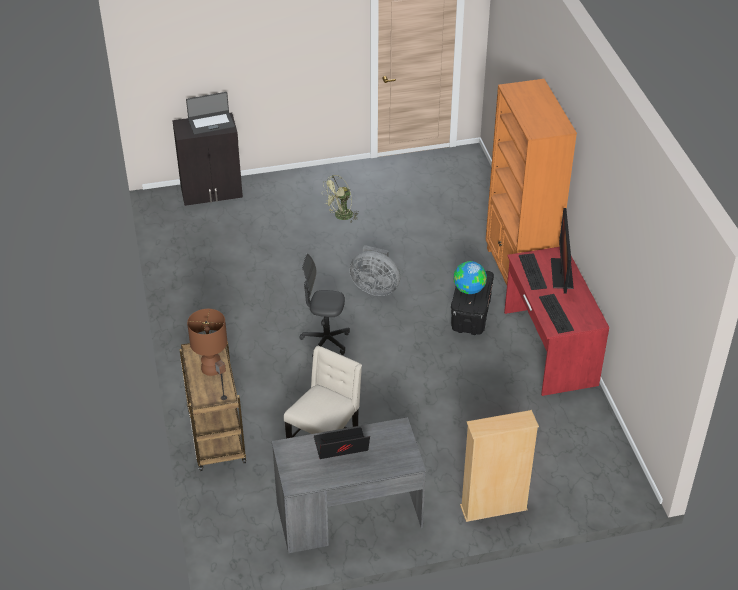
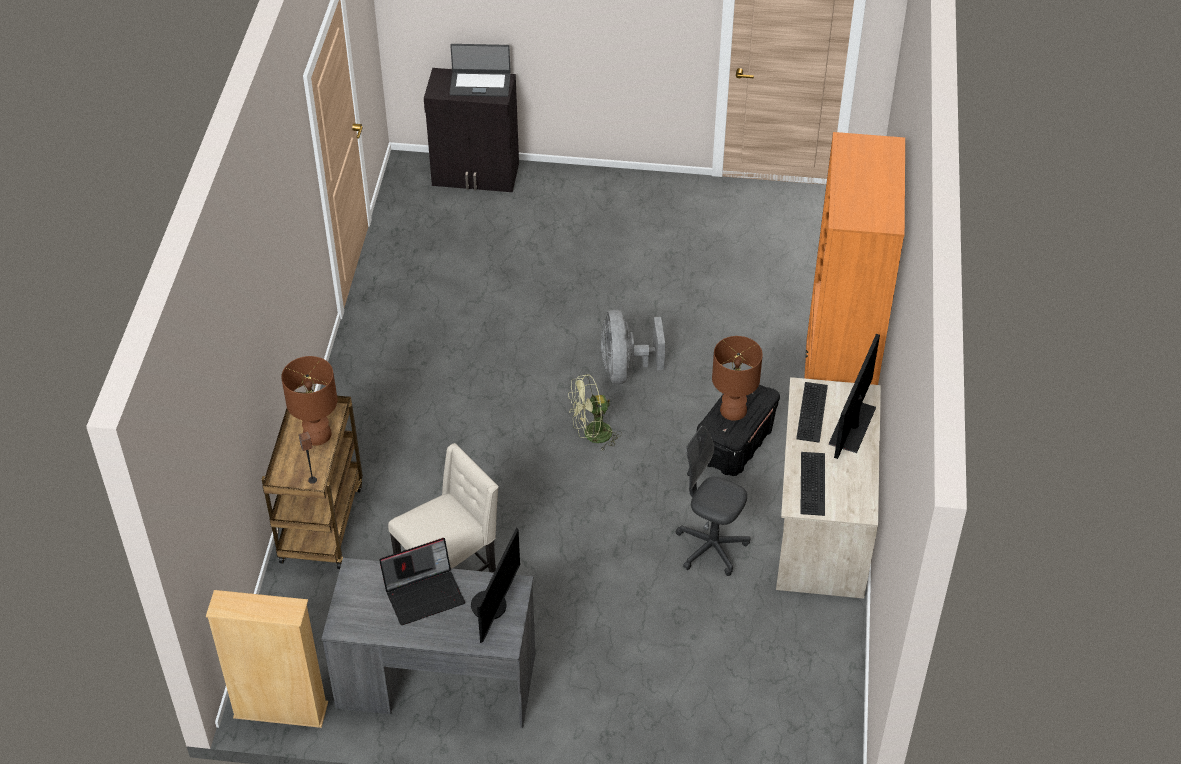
camera: 20 degrees right, 5 degrees up
grey office chair [299,254,350,357] -> grey office chair moved to [676,426,750,576]
laptop [314,427,370,459] -> laptop turned 150 degrees clockwise [379,538,465,625]
green fan [321,175,359,223] -> green fan moved to [568,374,622,450]
grey fan [350,245,400,296] -> grey fan turned 45 degrees clockwise [600,310,665,384]
globe [454,261,487,294] -> brown table lamp [712,336,763,421]
beige bookcase [460,410,539,522] -> beige bookcase moved to [206,590,328,728]
red desk [504,247,609,396] -> beige desk [776,377,881,599]
none -> monitor [471,527,520,643]

